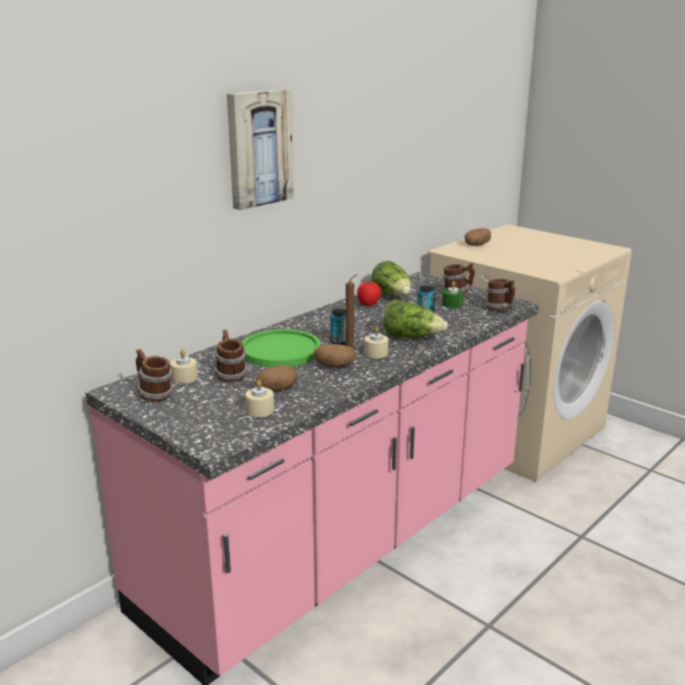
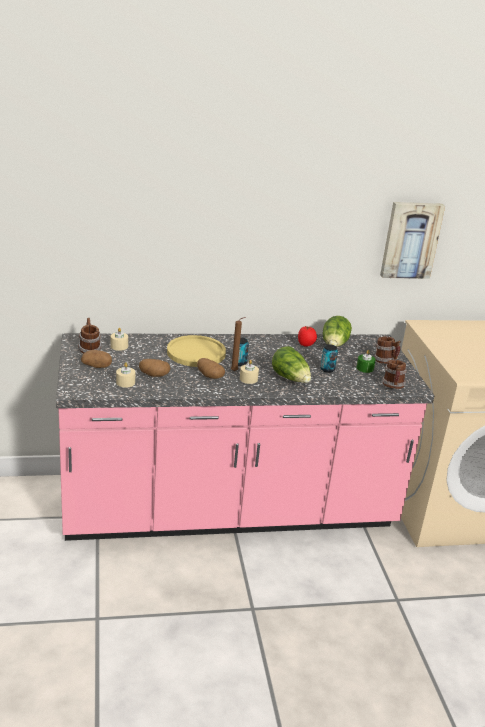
camera: 35 degrees right, 5 degrees up
mug [214,330,248,382] -> none
picture [227,89,294,210] -> picture moved to [380,202,445,279]
green plate [242,329,321,367] -> yellow plate [167,335,226,367]
potato [464,228,491,246] -> potato moved to [81,350,112,368]

